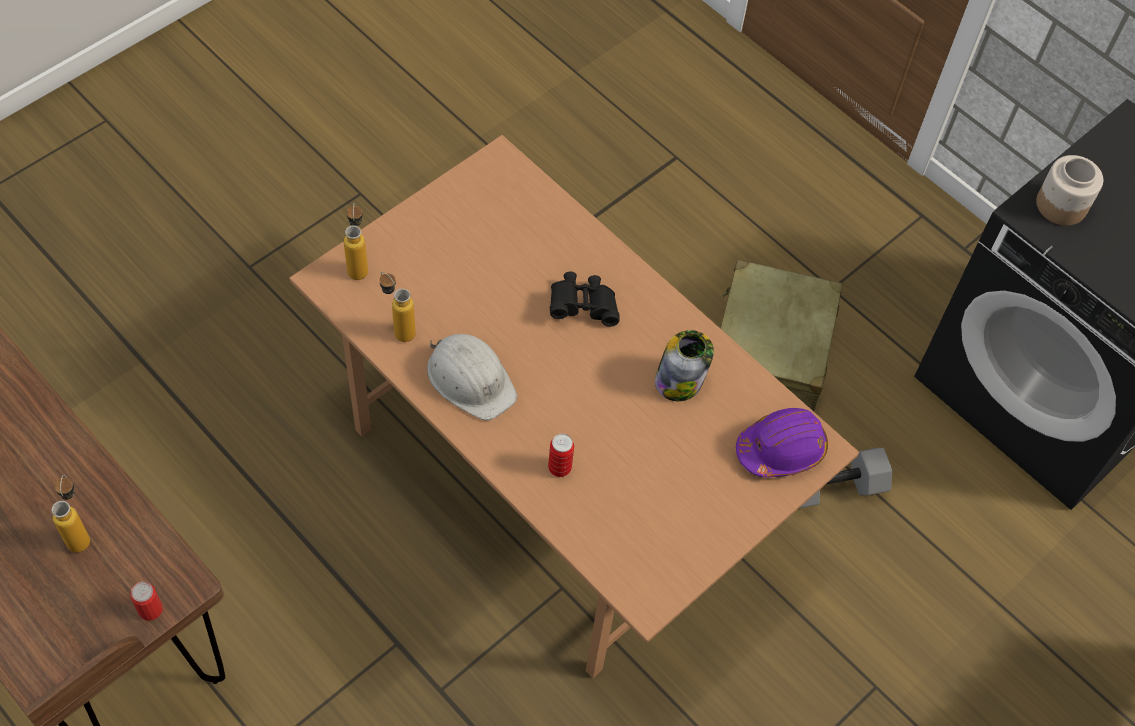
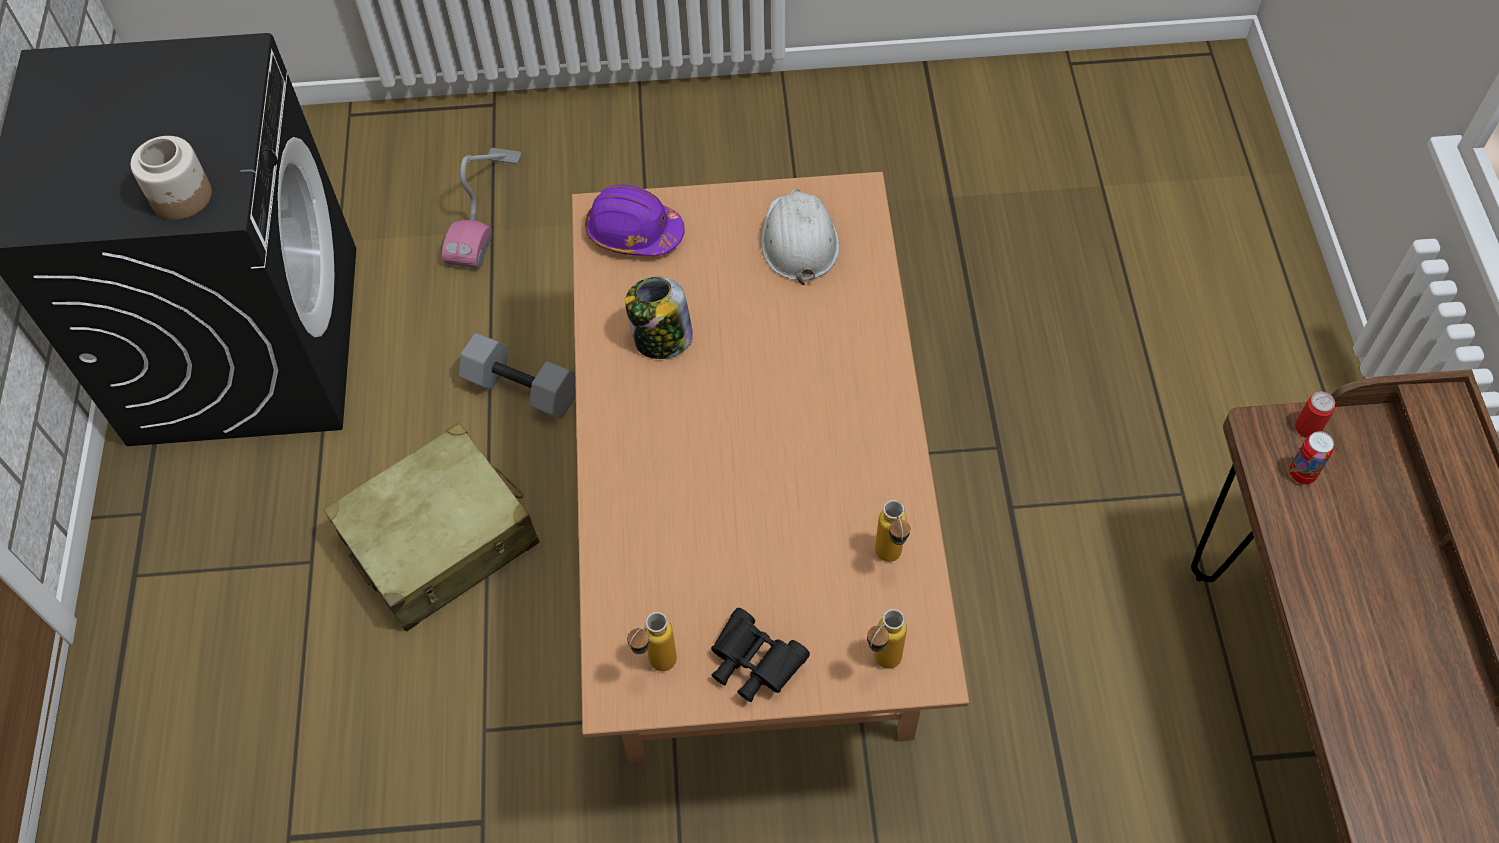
camera: 135 degrees left, 0 degrees up
bottle [51,475,90,552] -> bottle moved to [627,612,677,671]
white hard hat [427,334,517,420] -> white hard hat moved to [761,189,839,285]
can [548,434,574,477] -> can moved to [1289,431,1334,485]
black binoculars [550,271,619,327] -> black binoculars moved to [711,608,810,702]
none -> vacuum cleaner [442,148,521,268]

